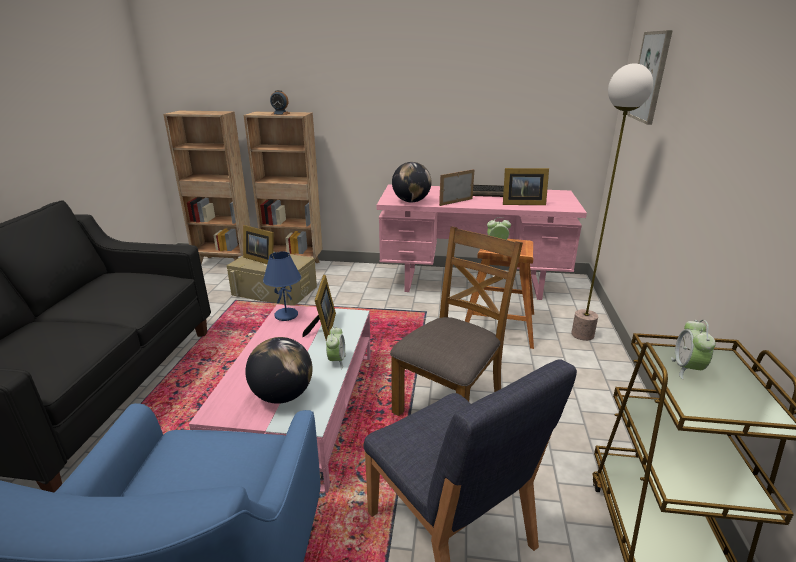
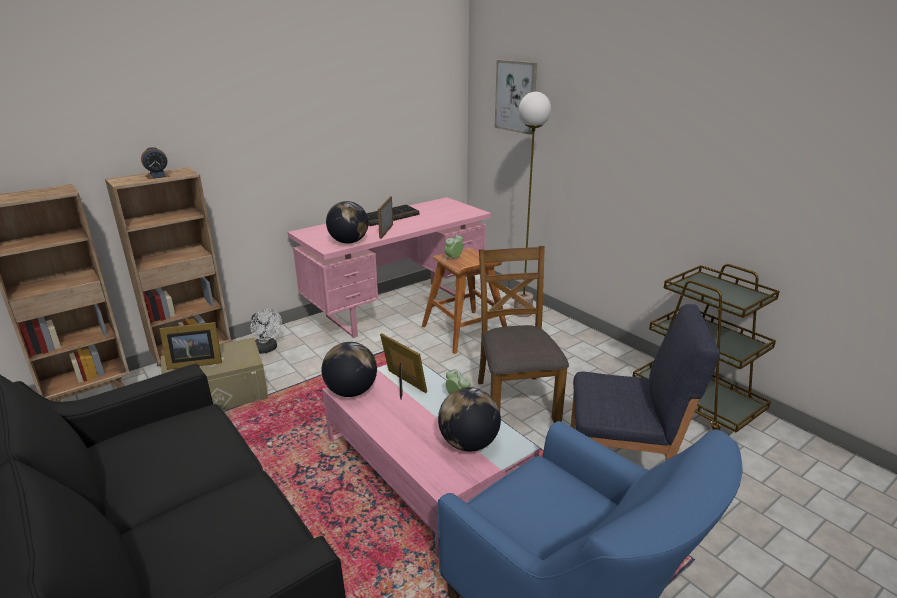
camera: 45 degrees left, 0 degrees up
blue table lamp [263,251,301,321] -> globe [322,342,377,397]
picture frame [503,168,549,205] -> none
alarm clock [671,320,716,379] -> none
none -> white fan [251,309,282,354]

